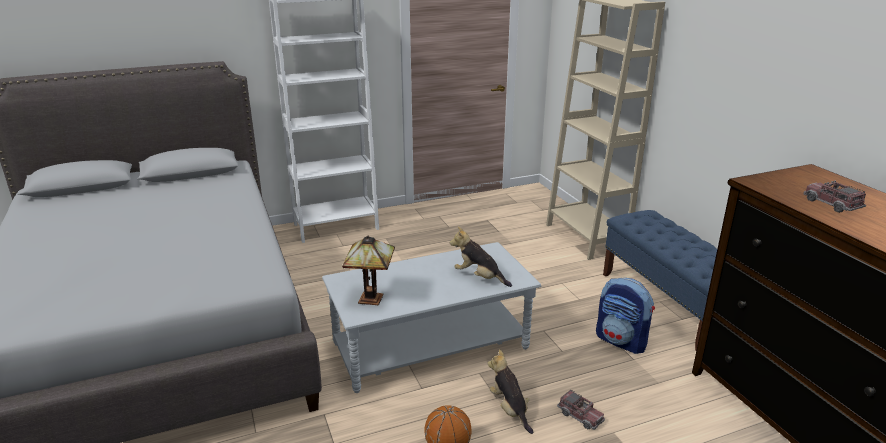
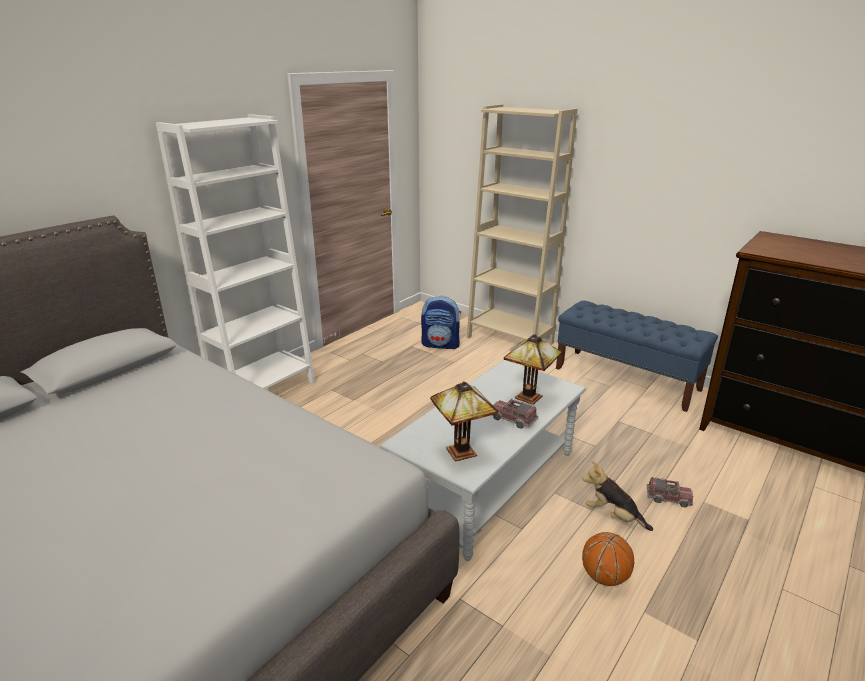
camera: 30 degrees left, 0 degrees up
plush toy [450,227,512,287] -> table lamp [504,334,562,405]
backpack [596,278,655,354] -> backpack moved to [421,296,461,349]
toy truck [803,180,866,213] -> toy truck moved to [491,399,538,429]

